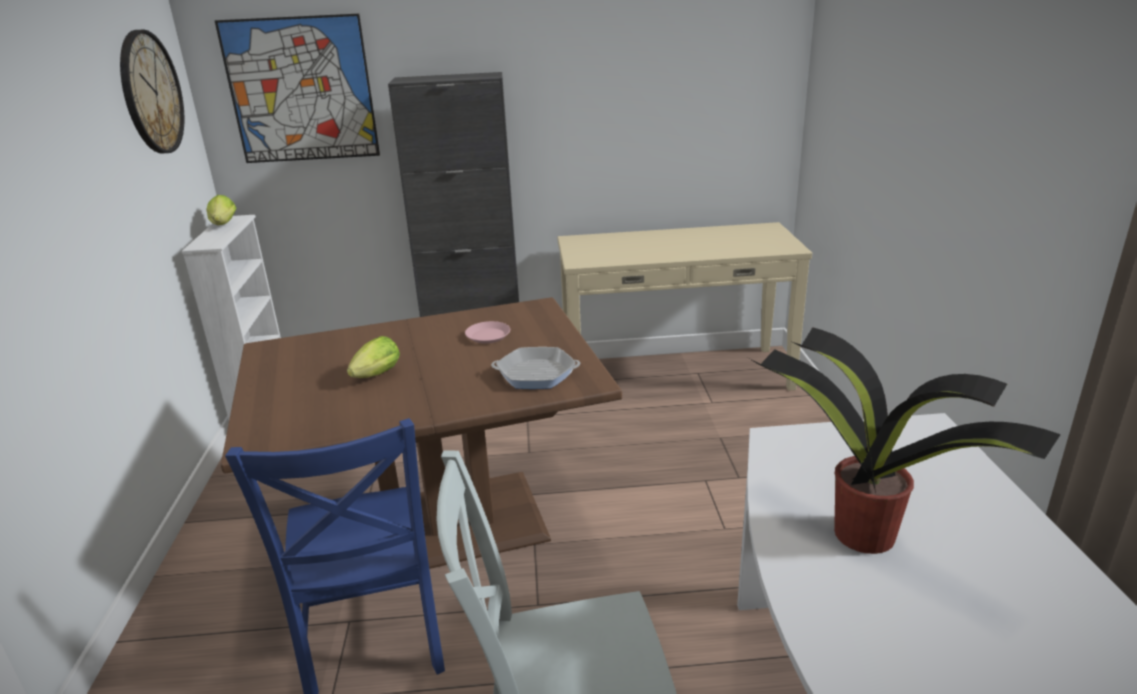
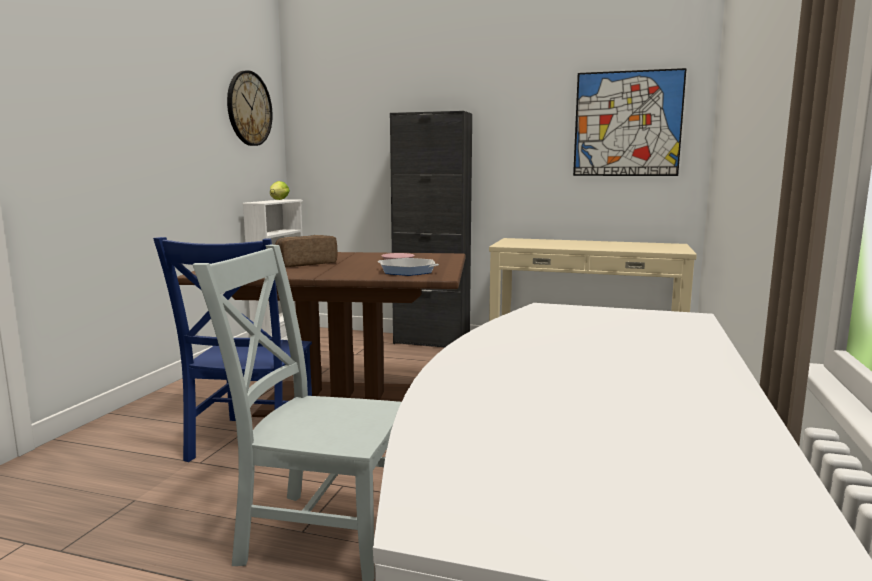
camera: 20 degrees right, 15 degrees down
picture [214,14,380,163] -> picture moved to [573,68,687,176]
lettuce [347,336,400,378] -> bread [275,235,337,267]
potted plant [750,327,1061,554] -> none

